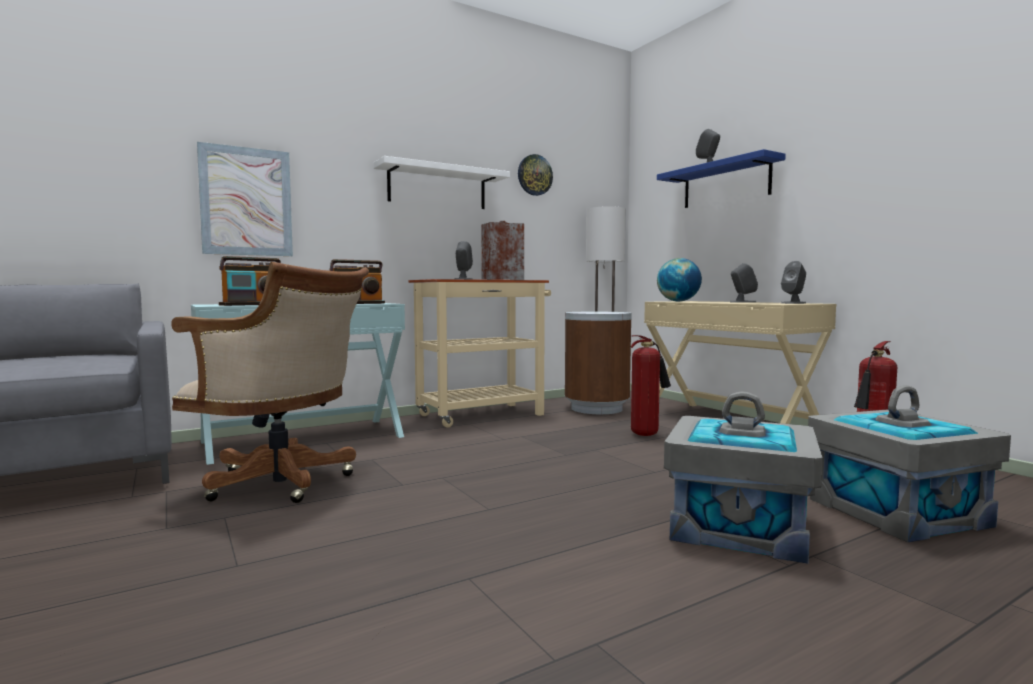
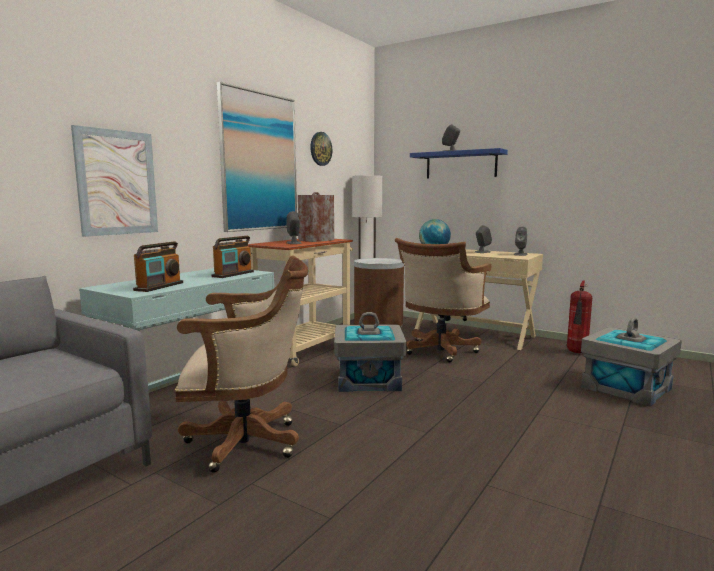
camera: 25 degrees left, 5 degrees up
white shelf [373,156,510,209] -> picture [217,82,297,232]
fire extinguisher [631,335,671,436] -> office chair [395,238,491,362]
grey storage box [664,392,823,564] -> grey storage box moved to [334,312,407,392]

